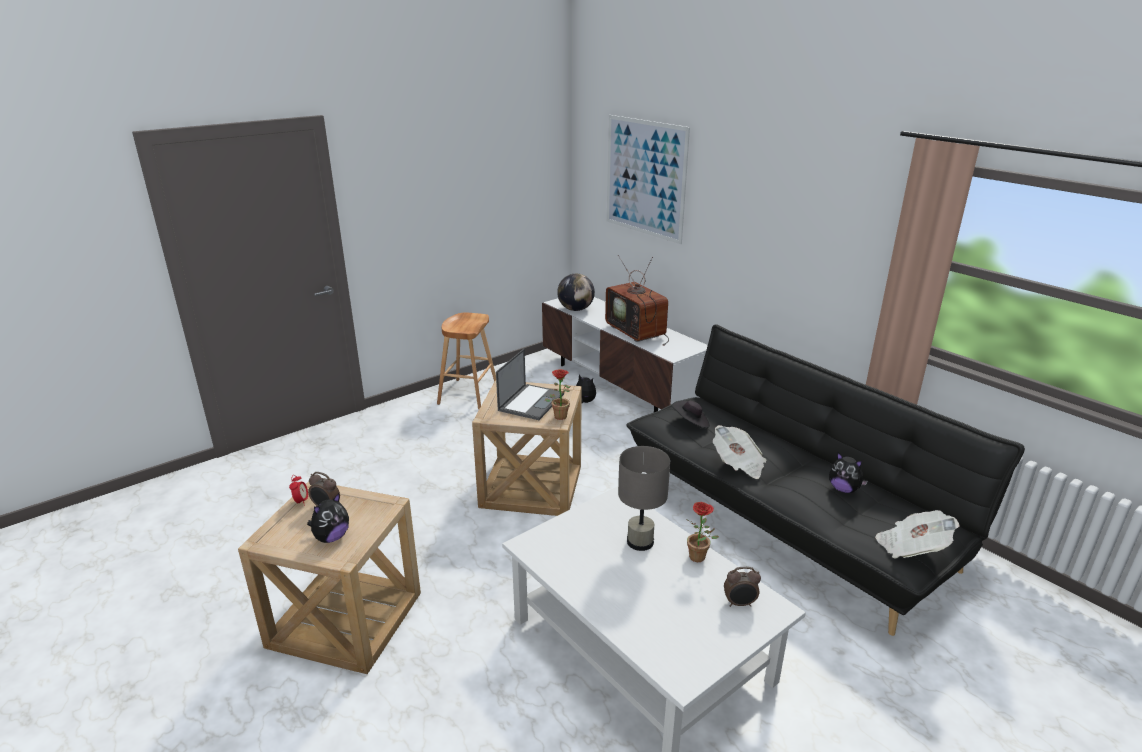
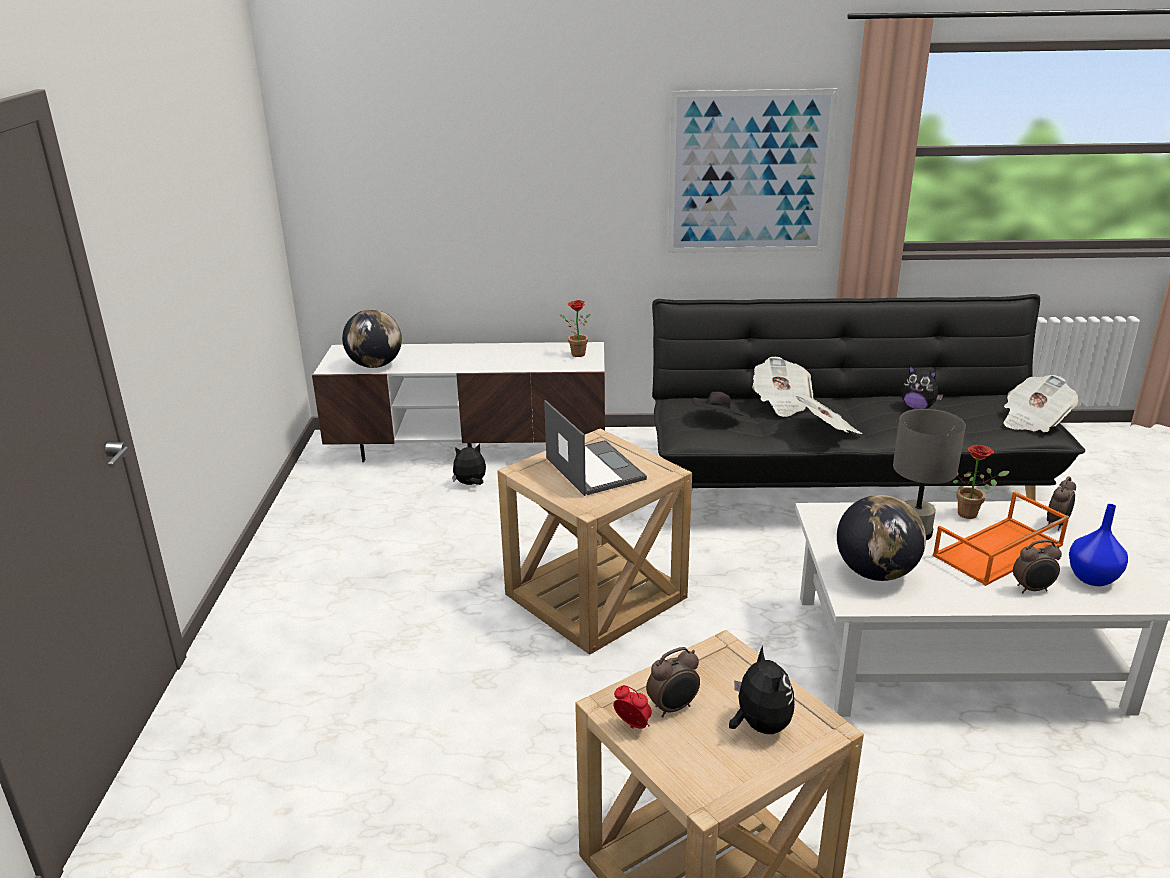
camera: 50 degrees left, 0 degrees up
brown stool [437,313,496,409] -> none
potted plant [545,369,571,420] -> potted plant moved to [560,300,590,357]
television [605,255,669,346] -> none
picture [607,115,690,244] -> picture moved to [668,89,838,253]
plush toy [829,453,868,493] -> plush toy turned 45 degrees clockwise [901,365,943,409]
none -> newspaper [752,357,813,417]
none -> globe [837,495,926,581]
none -> orange tray [933,491,1069,586]
none -> alarm clock [1013,540,1062,593]
none -> blue vase [1069,504,1128,586]

